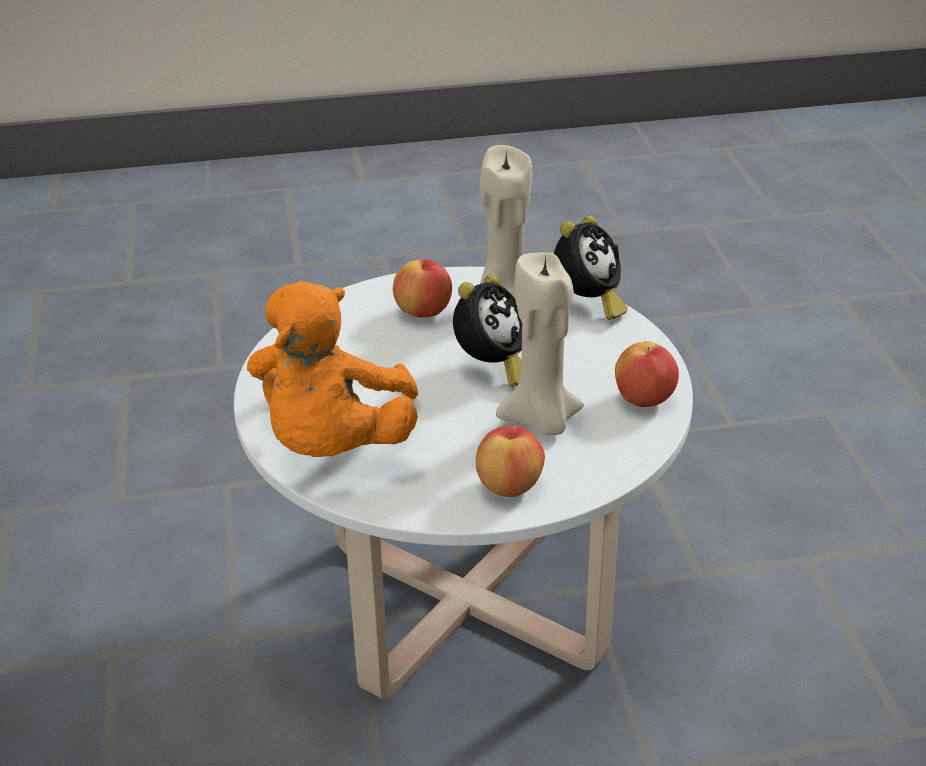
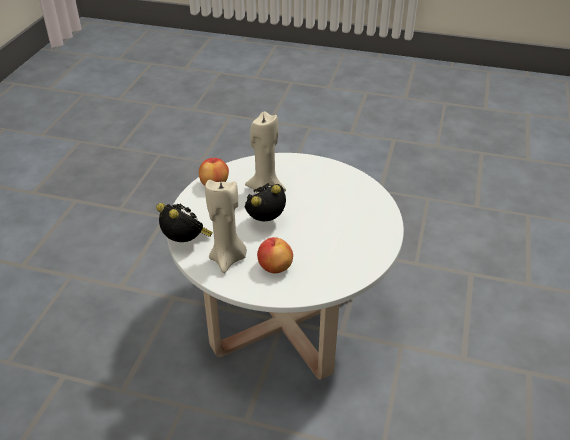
camera: 155 degrees left, 5 degrees up
orange plush toy [247,281,418,457] -> none
apple [476,426,545,497] -> none
alarm clock [554,215,628,320] -> alarm clock turned 75 degrees clockwise [156,203,213,242]

